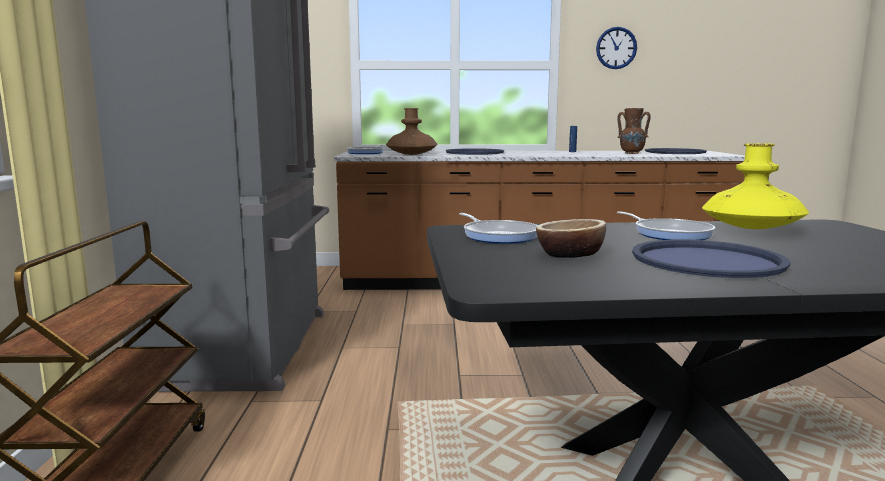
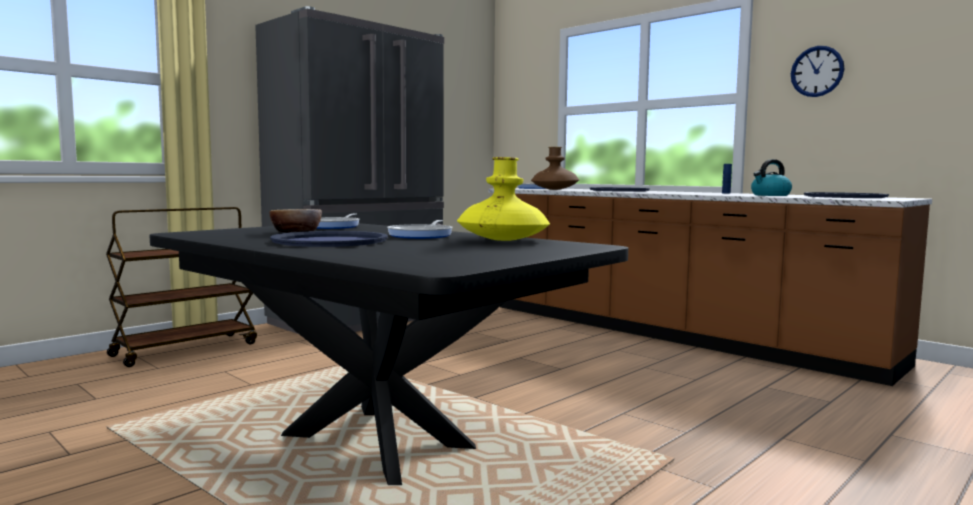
camera: 45 degrees right, 5 degrees down
brown vase [617,108,651,154] -> kettle [751,159,792,196]

